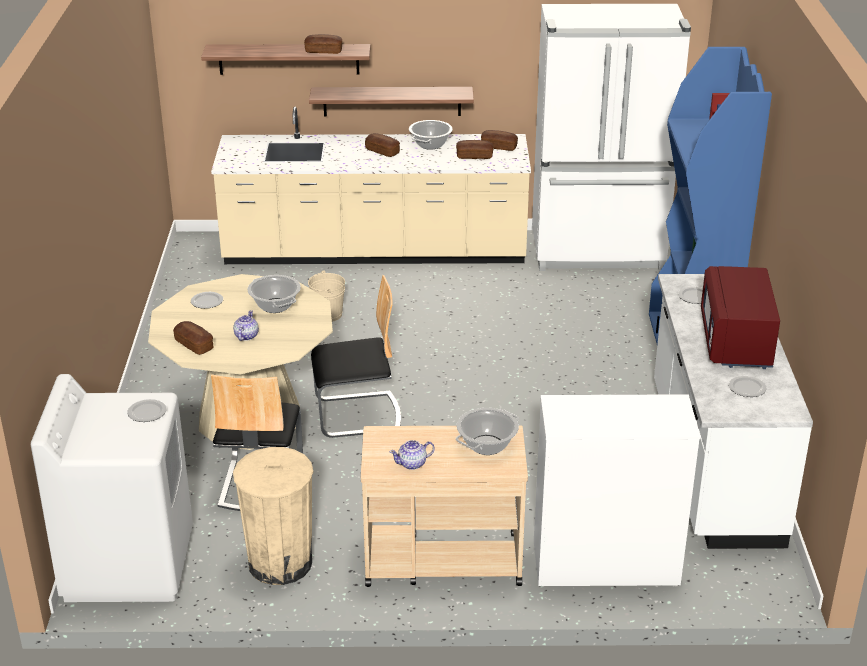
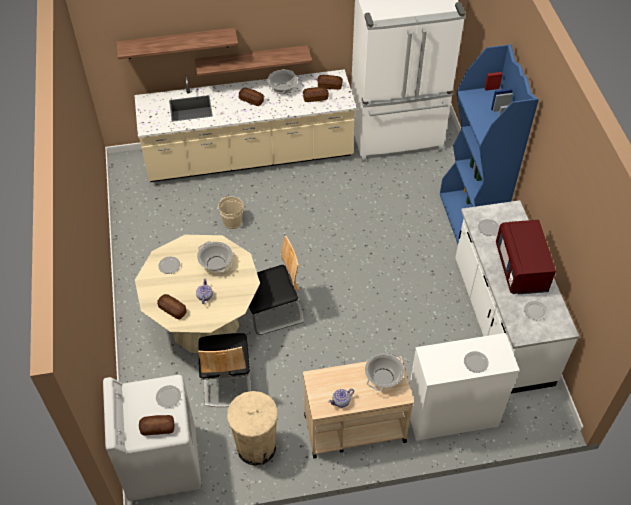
camera: 10 degrees left, 20 degrees up
bread [304,34,342,54] -> bread moved to [139,415,174,436]
none -> plate [464,351,489,373]

